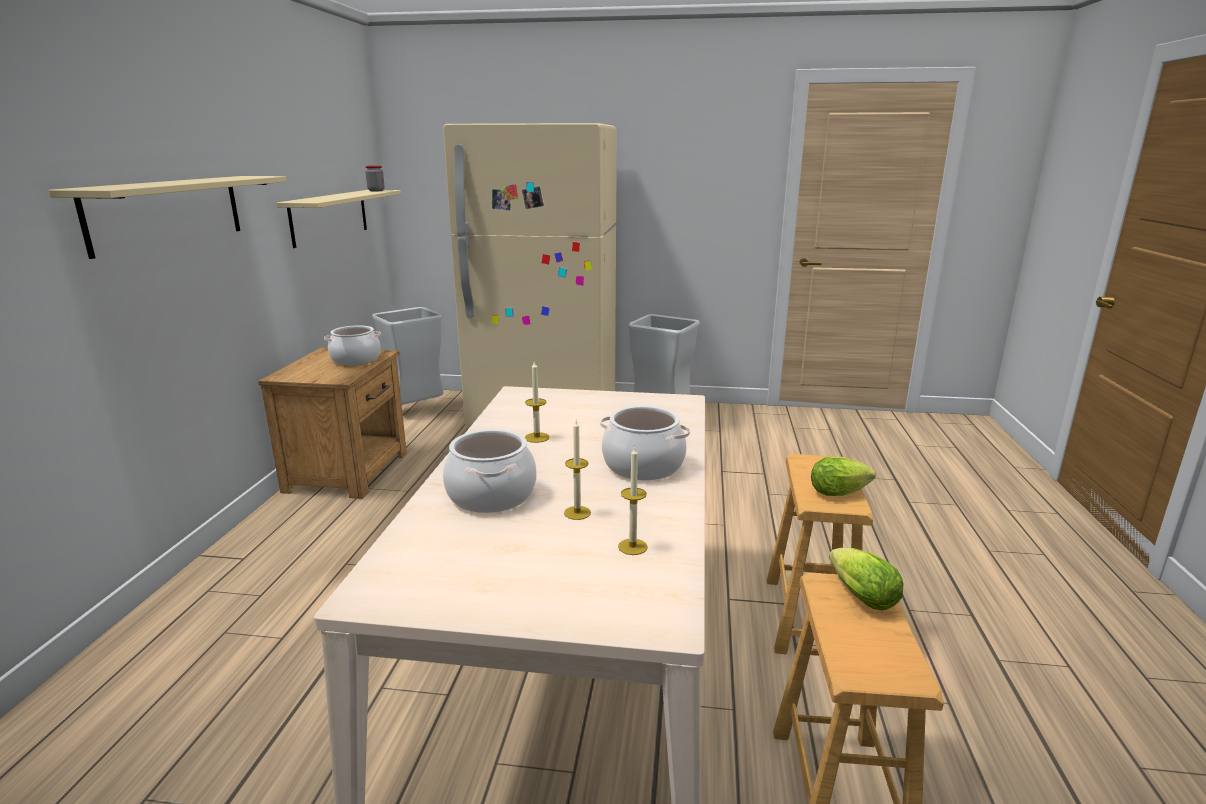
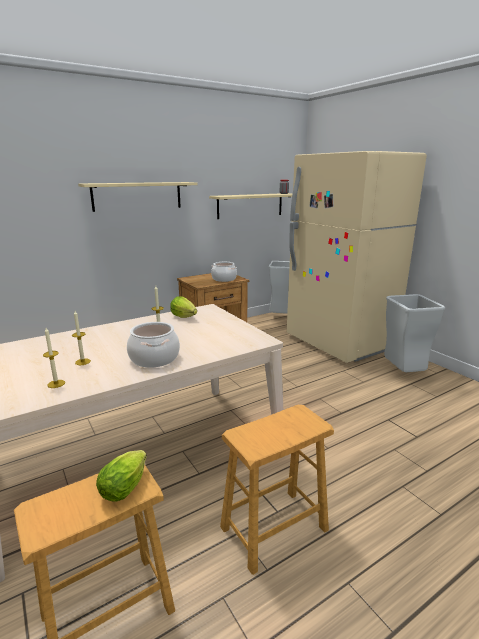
camera: 50 degrees right, 0 degrees up
cooking pot [443,429,536,513] -> none
lettuce [811,457,876,496] -> lettuce moved to [170,296,197,318]

